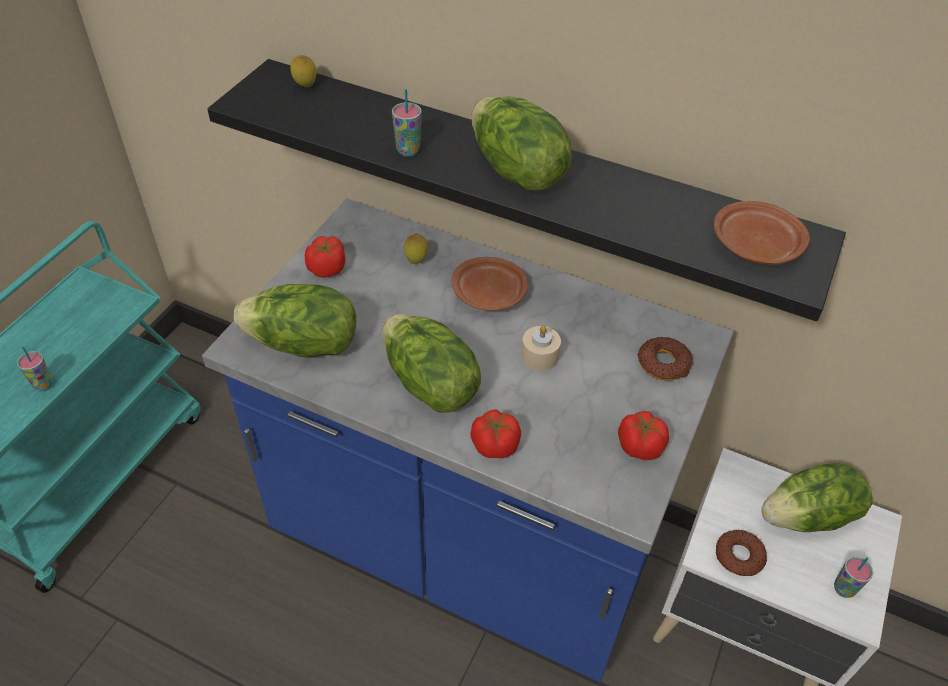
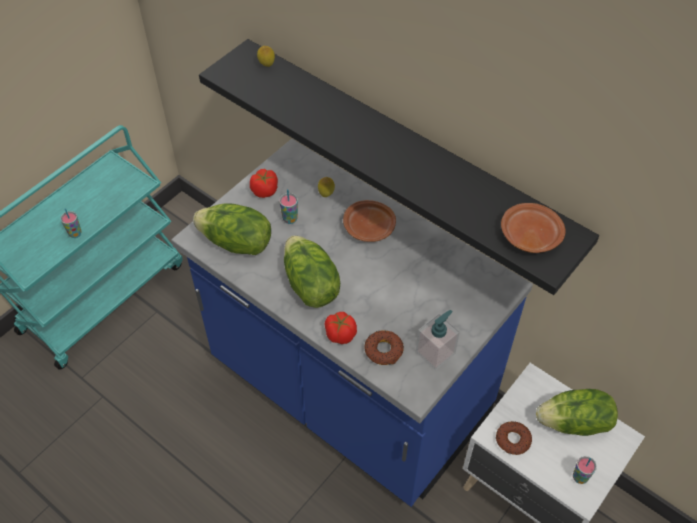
camera: 15 degrees right, 5 degrees up
cup [392,89,422,157] -> cup moved to [279,189,298,224]
lettuce [471,96,572,191] -> none
beige candle [521,325,561,371] -> none
tomato [618,411,669,460] -> soap dispenser [416,310,460,370]
donut [638,337,692,381] -> donut moved to [364,330,404,365]

